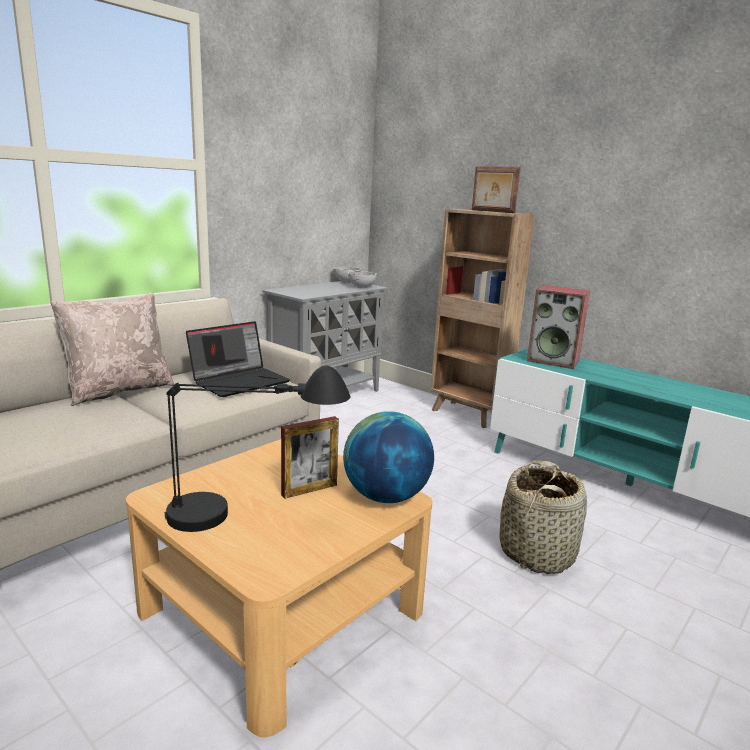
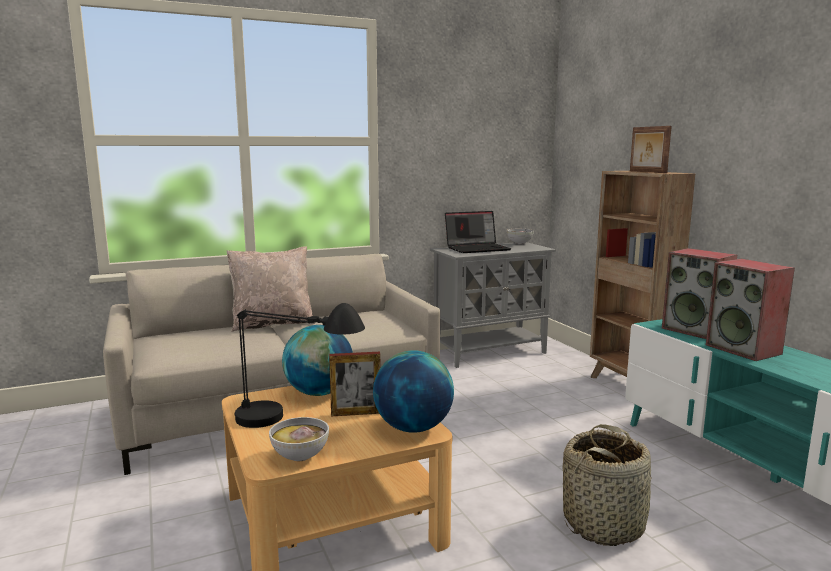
camera: 25 degrees right, 5 degrees down
laptop [186,321,290,397] -> laptop moved to [445,211,511,253]
bowl [348,271,377,288] -> bowl moved to [269,417,329,461]
none -> globe [282,325,353,396]
none -> speaker [706,259,795,361]

